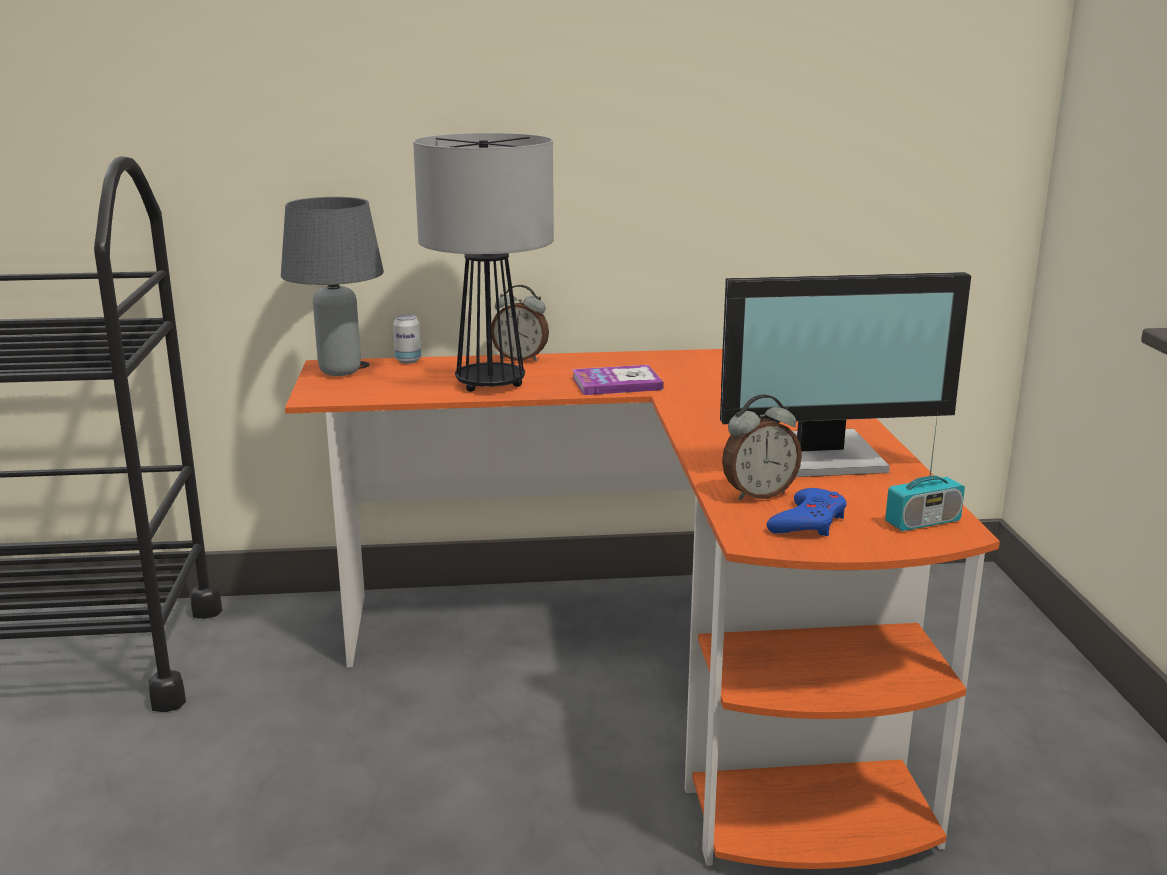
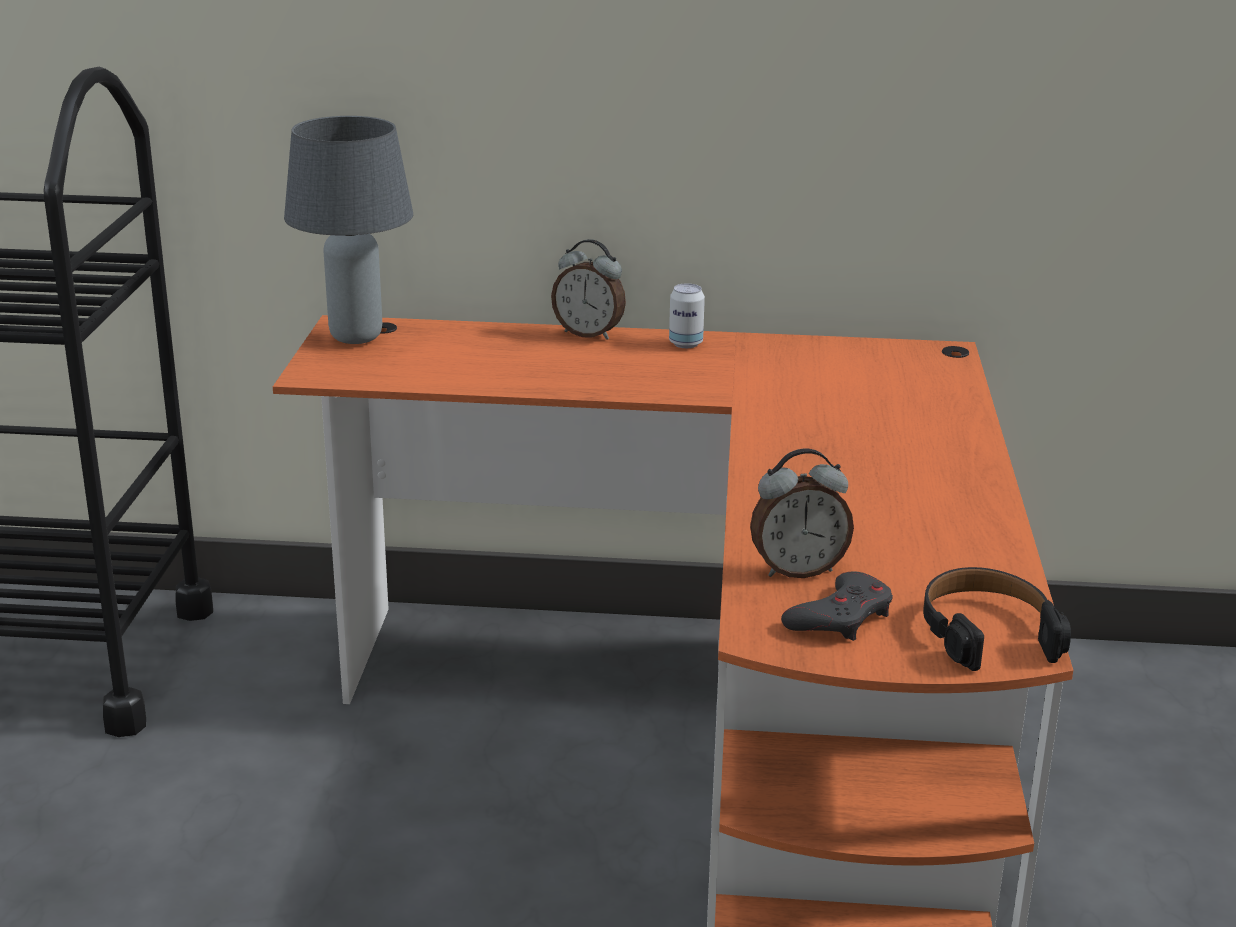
camera: 10 degrees right, 5 degrees up
can [393,314,421,364] -> can moved to [669,283,705,348]
table lamp [413,133,554,392] -> none
book [572,365,664,395] -> none
monitor [720,272,971,477] -> none
blue game controller [767,488,847,536] -> grey game controller [781,572,893,641]
radio [885,413,965,531] -> black headphones [923,567,1071,671]

